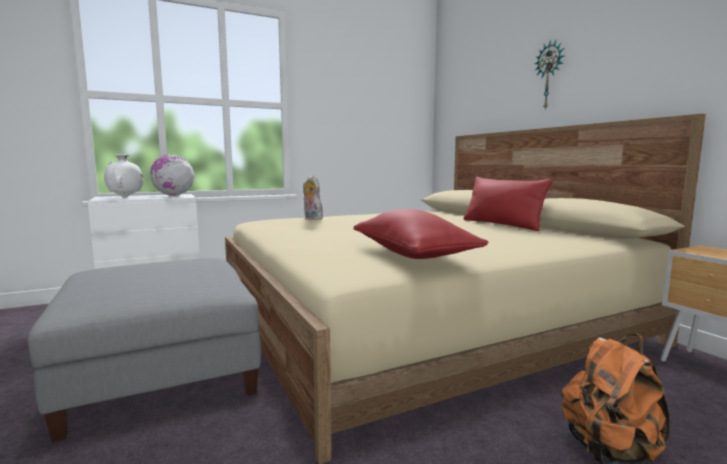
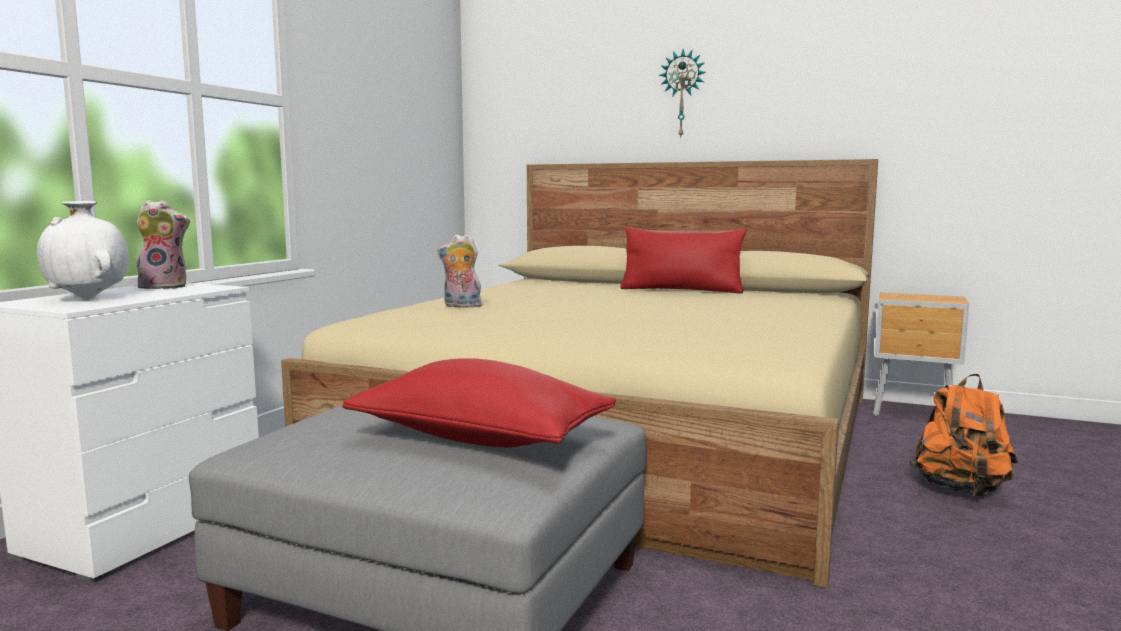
camera: 40 degrees left, 0 degrees up
globe [150,155,195,196] -> plush toy [132,200,190,289]
red pillow [353,209,488,259] -> red pillow moved to [342,358,616,448]

